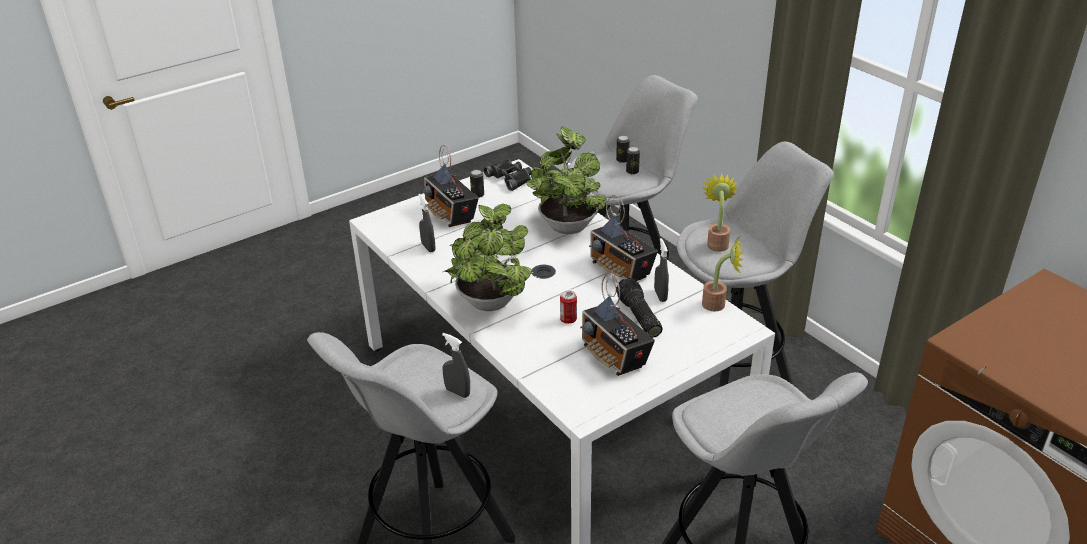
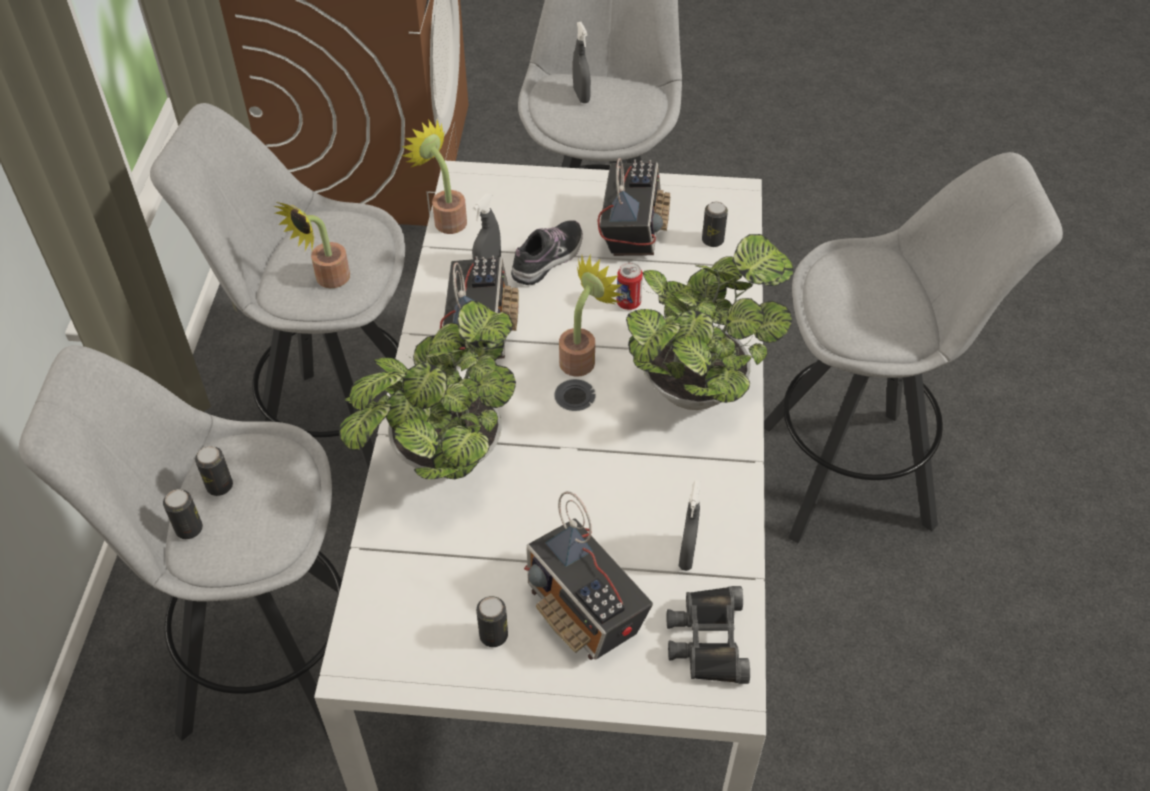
camera: 140 degrees left, 15 degrees up
radio [423,145,479,227] -> radio turned 135 degrees clockwise [524,491,653,660]
grey spray bottle [442,333,470,398] -> grey spray bottle moved to [573,22,591,103]
black binoculars [484,159,532,191] -> black binoculars moved to [667,586,750,684]
flashlight [616,278,663,338] -> shoe [511,220,583,285]
none -> potted plant [559,255,624,377]
none -> can [702,202,728,247]

